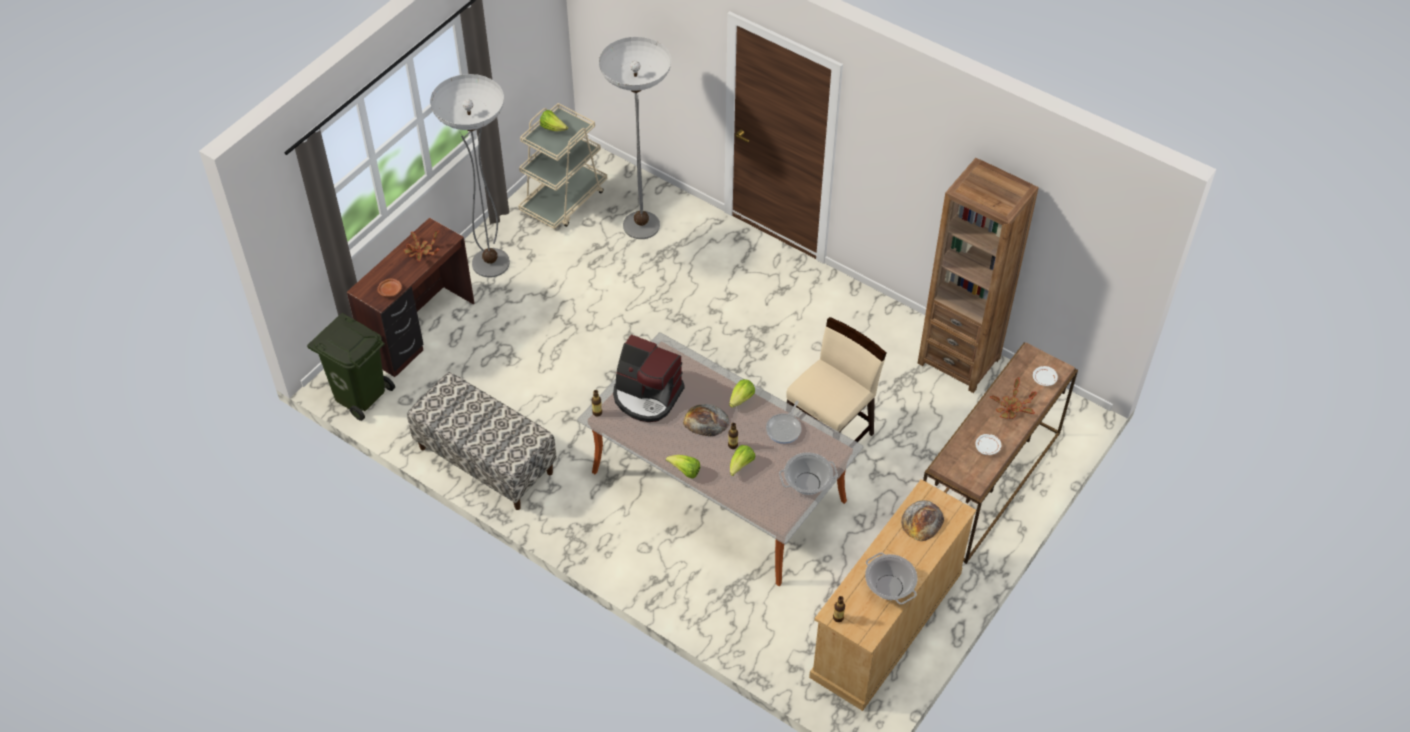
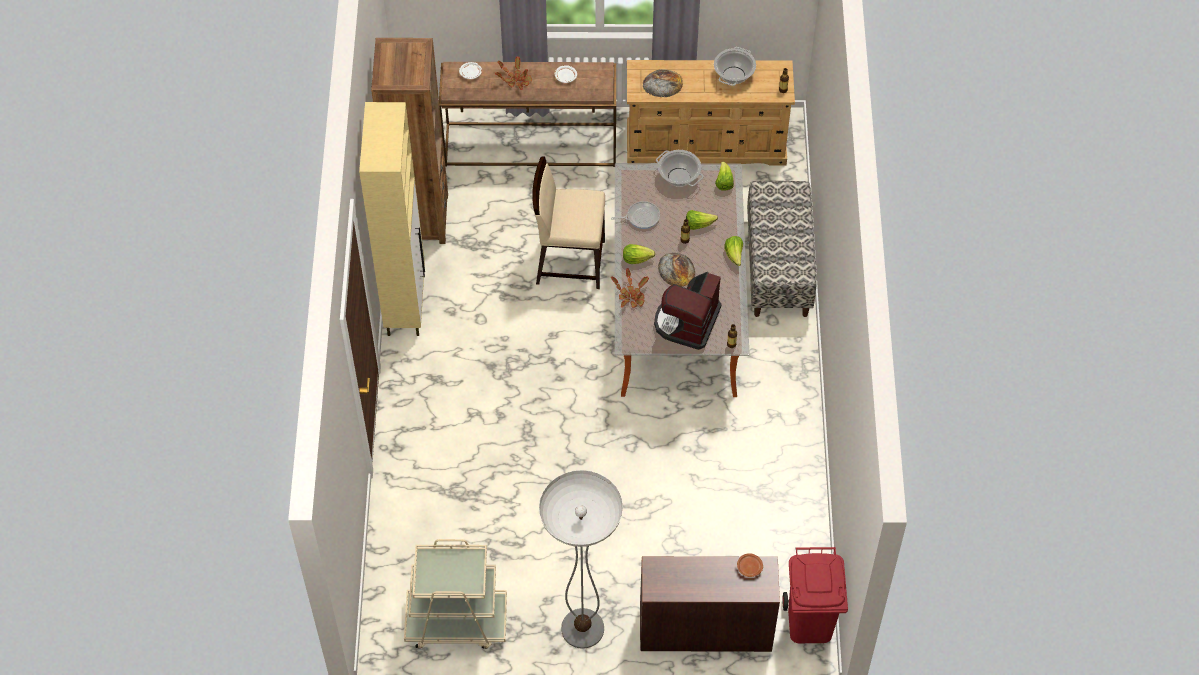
camera: 125 degrees left, 5 degrees up
green trash can [307,313,395,421] -> red trash can [782,547,848,643]
potted plant [404,230,440,261] -> potted plant moved to [610,268,649,308]
bench [407,372,557,510] -> bench moved to [747,181,817,317]
lettuce [540,110,568,131] -> lettuce moved to [715,162,734,191]
floor lamp [599,37,671,239] -> none
coffee machine [613,335,685,422] -> coffee machine turned 150 degrees counterclockwise [654,272,721,350]
none -> beige cabinet [359,102,425,336]

